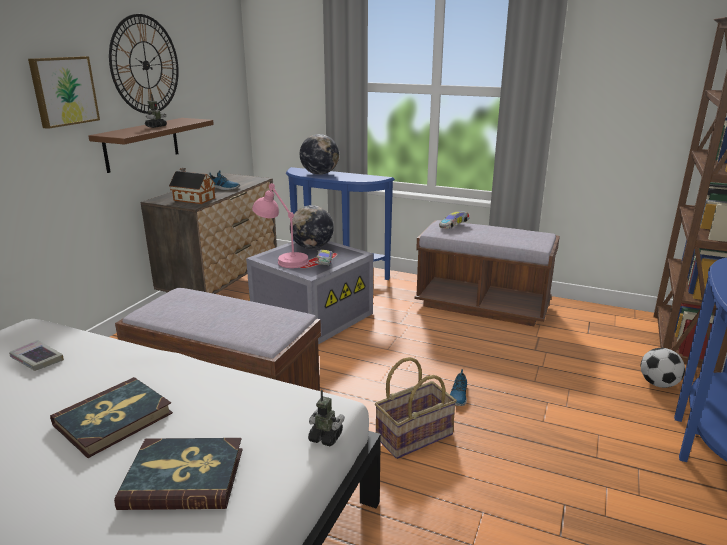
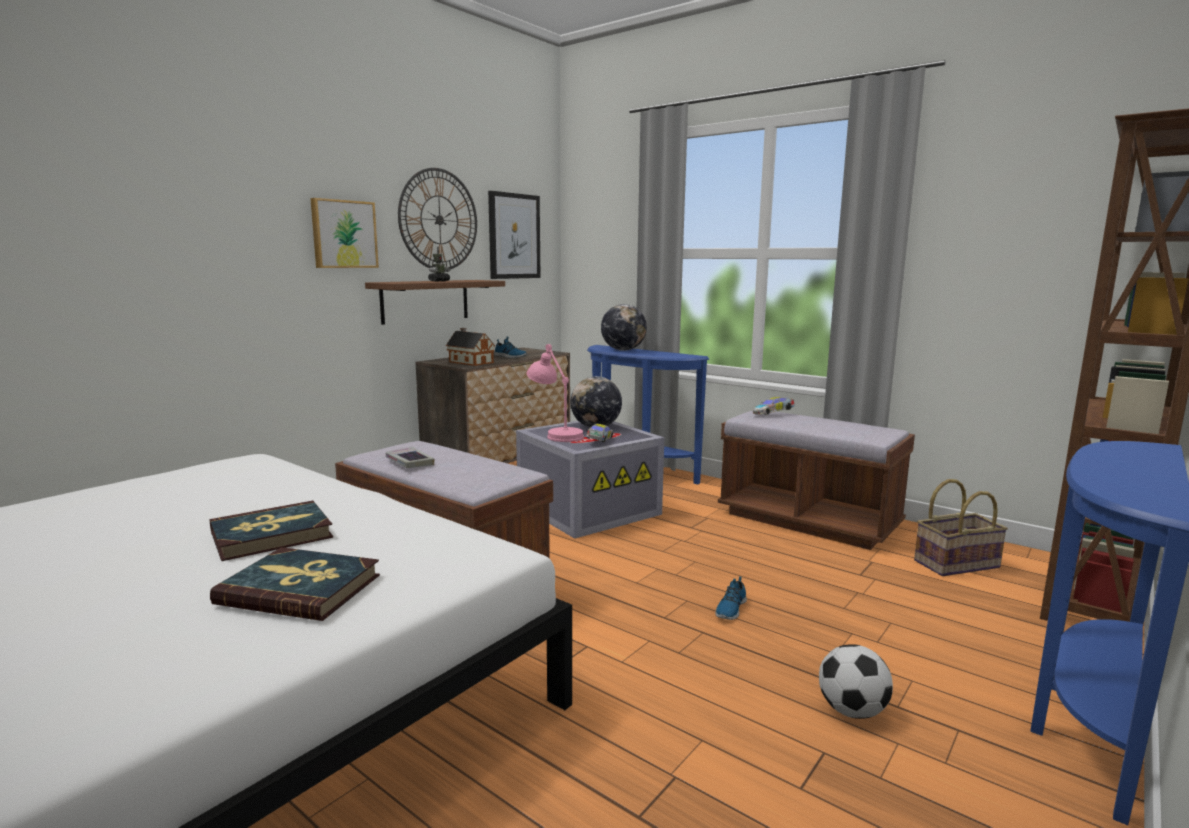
camera: 15 degrees right, 10 degrees down
book [9,340,64,371] -> book moved to [386,447,434,468]
toy robot [308,390,345,446] -> none
basket [375,357,457,459] -> basket moved to [914,479,1008,576]
football [640,348,685,388] -> football moved to [819,644,893,719]
none -> picture [488,191,541,279]

